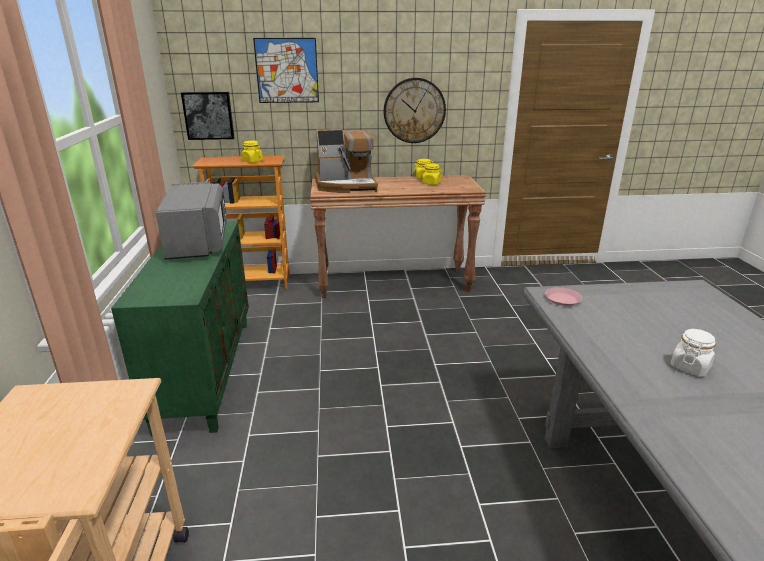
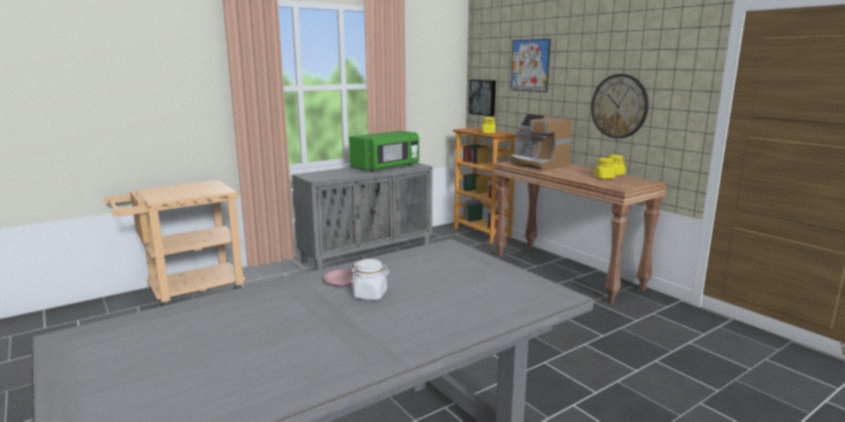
camera: 60 degrees right, 10 degrees down
green cabinet [111,221,249,437] -> grey cabinet [292,163,432,270]
grey microwave [156,182,227,260] -> green microwave [349,131,419,172]
pink plate [545,287,582,306] -> pink plate moved to [324,269,356,287]

